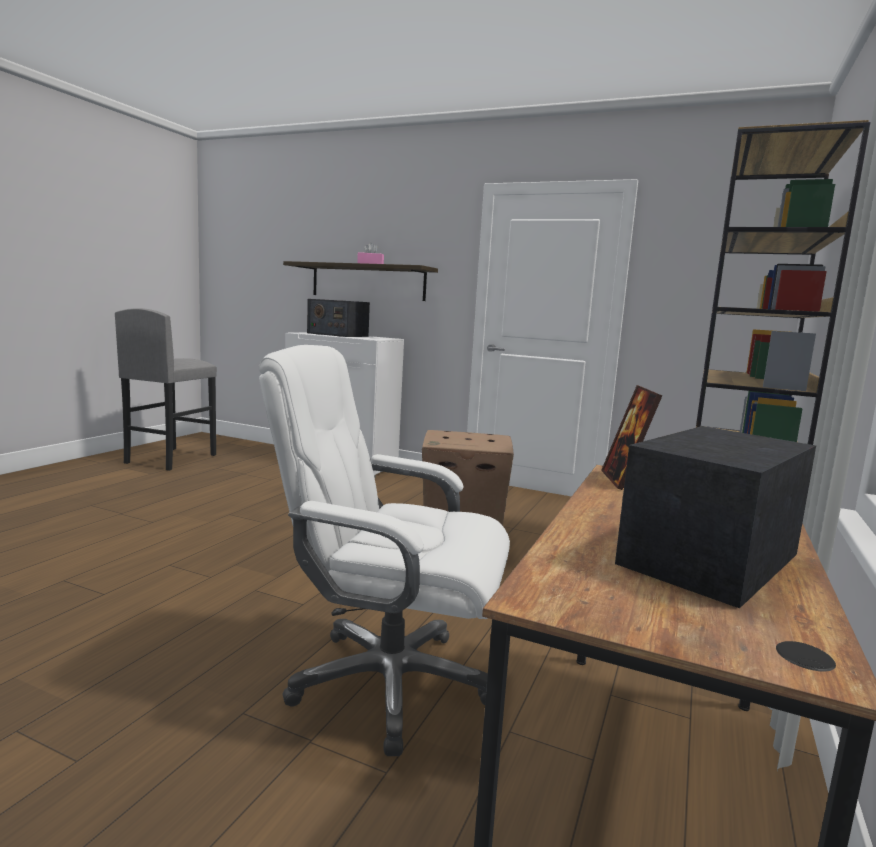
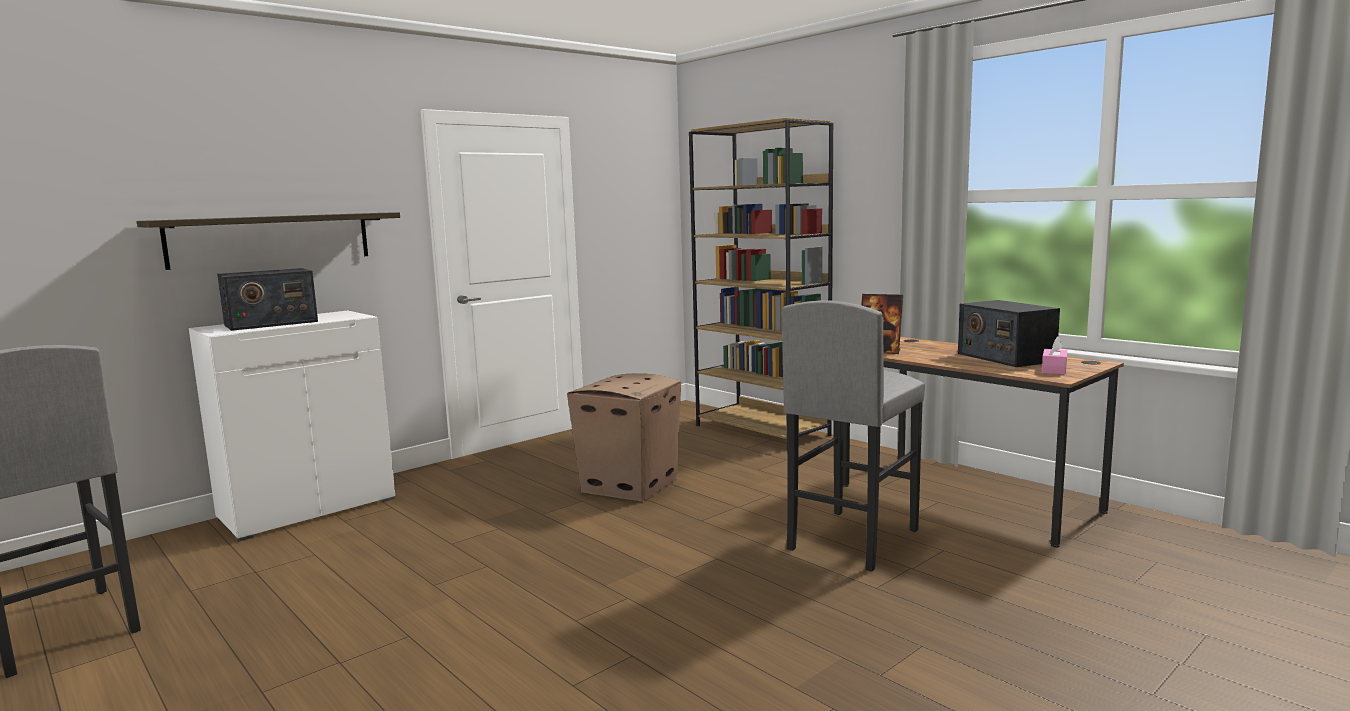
camera: 65 degrees left, 0 degrees up
white office chair [258,345,510,756] -> grey stool [782,301,925,572]
pink tissue box [357,243,384,264] -> pink tissue box moved to [1042,336,1067,375]

